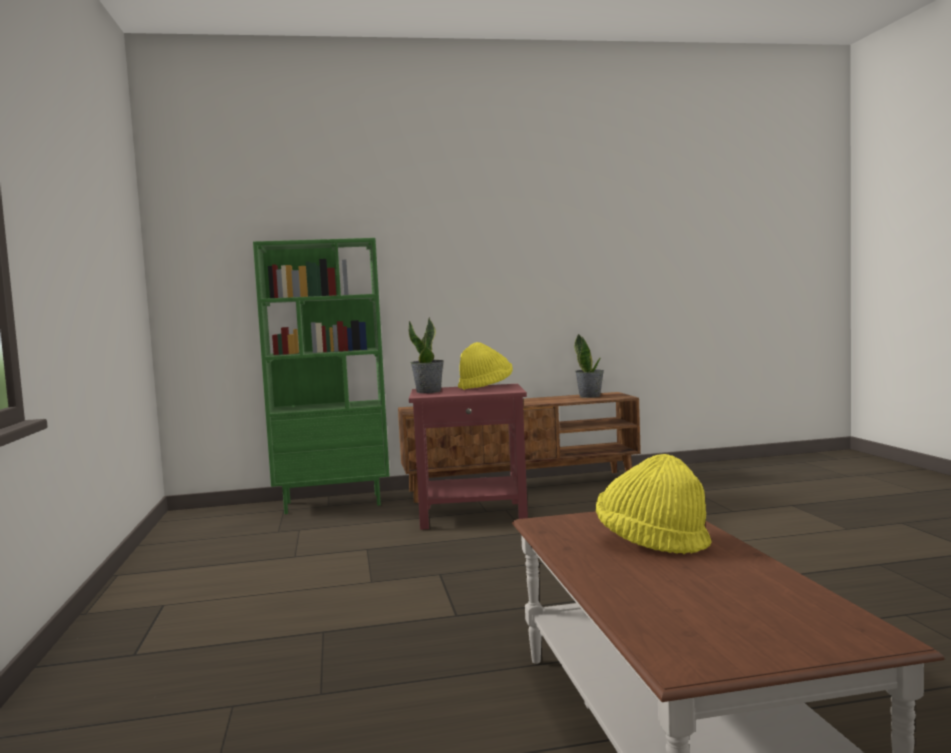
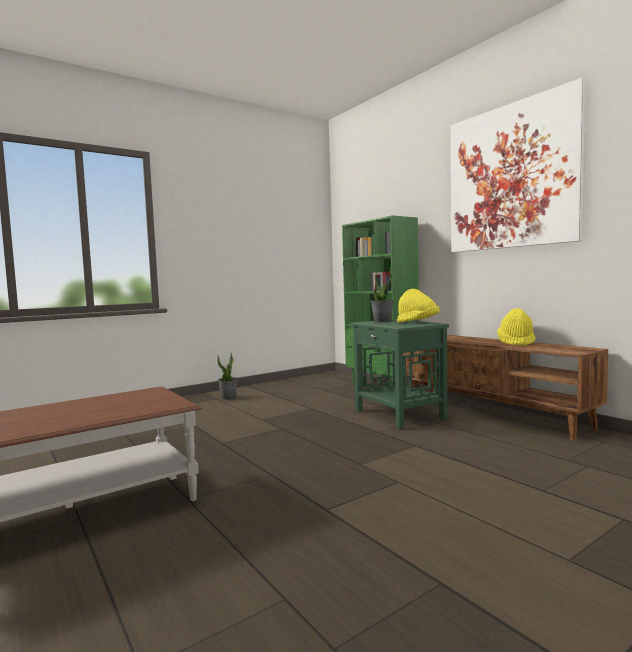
camera: 65 degrees right, 0 degrees up
red side table [409,384,528,530] -> green side table [350,319,449,429]
potted plant [574,334,604,398] -> potted plant moved to [217,353,238,399]
yellow hat [596,454,712,554] -> yellow hat moved to [497,308,535,346]
none -> picture [451,77,586,252]

